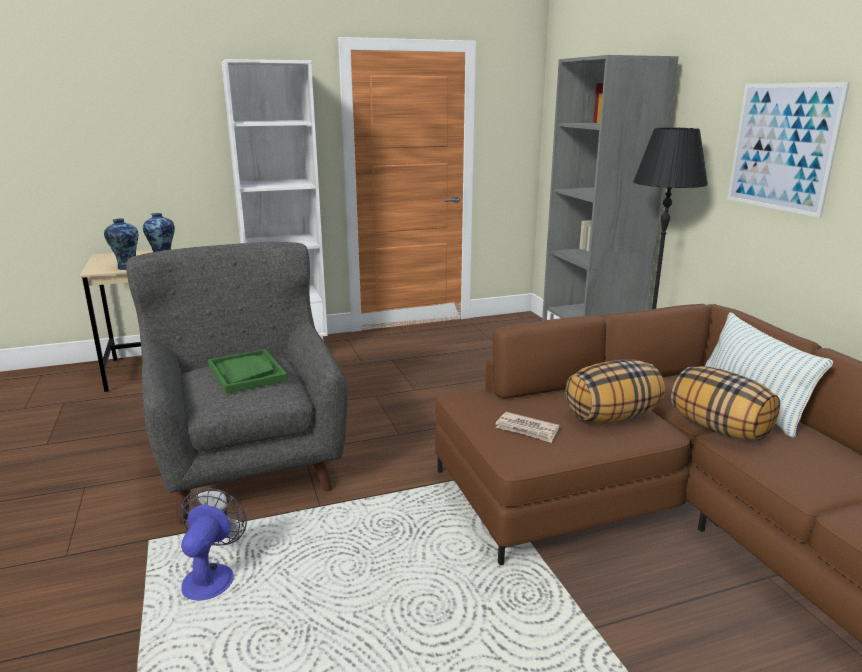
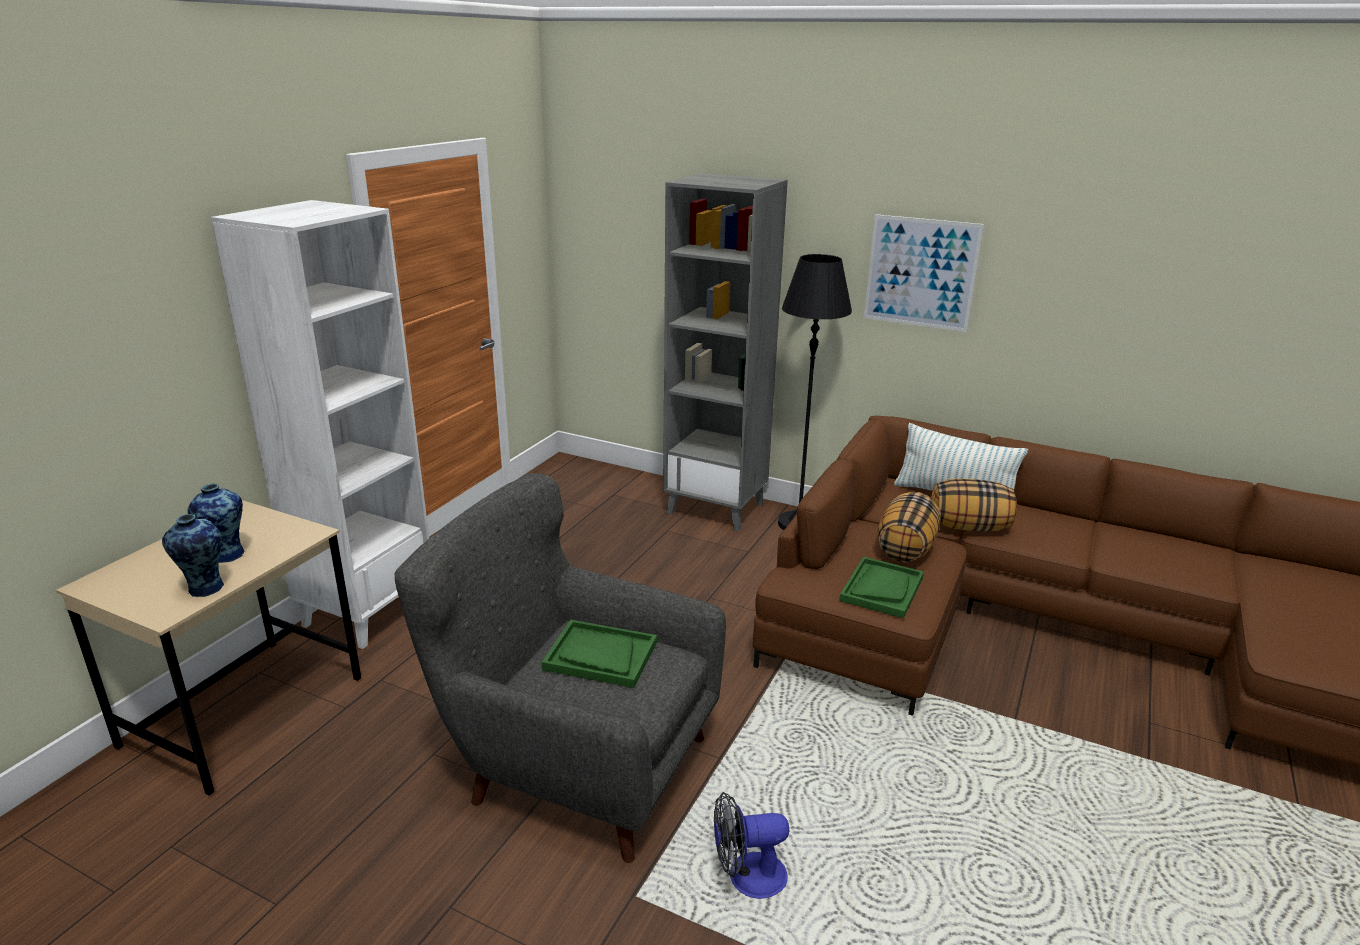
camera: 45 degrees left, 5 degrees up
fan [181,488,247,601] -> fan turned 60 degrees counterclockwise [714,792,789,899]
newspaper [495,412,559,443] -> green tray [839,557,924,618]

